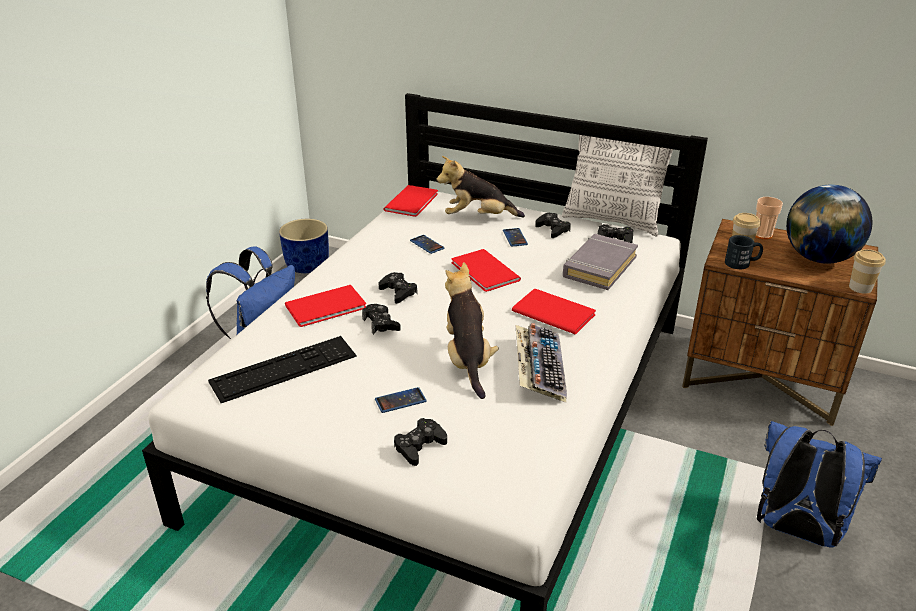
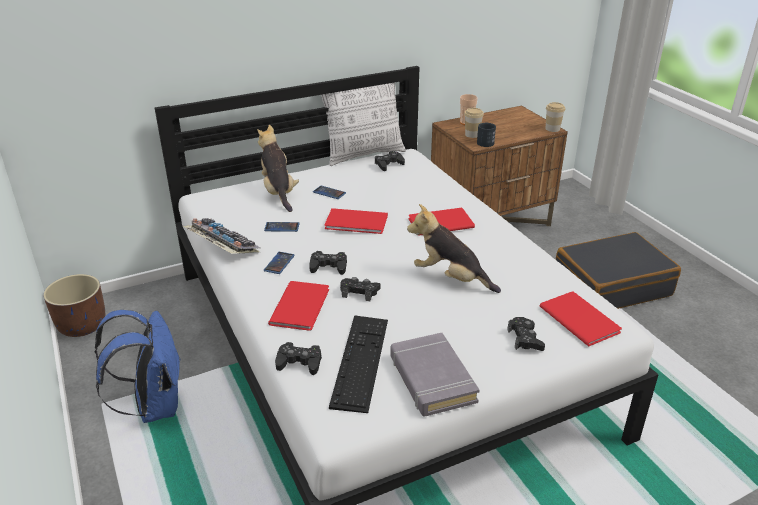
camera: 50 degrees left, 0 degrees up
blue planter [279,219,329,273] -> brown planter [43,274,105,337]
phone [375,387,427,413] -> phone moved to [264,252,295,274]
red book [383,185,438,217] -> red book moved to [540,291,622,346]
plush toy [437,156,525,217] -> plush toy turned 120 degrees clockwise [257,125,299,212]
keyboard [516,323,567,403] -> keyboard moved to [183,218,260,254]
black game controller [535,213,571,238] -> black game controller moved to [275,342,322,375]
grey book [563,234,638,290] -> grey book moved to [391,333,480,417]
blue backpack [757,421,882,548] -> black suitcase [556,232,681,309]
globe [786,185,872,264] -> none

